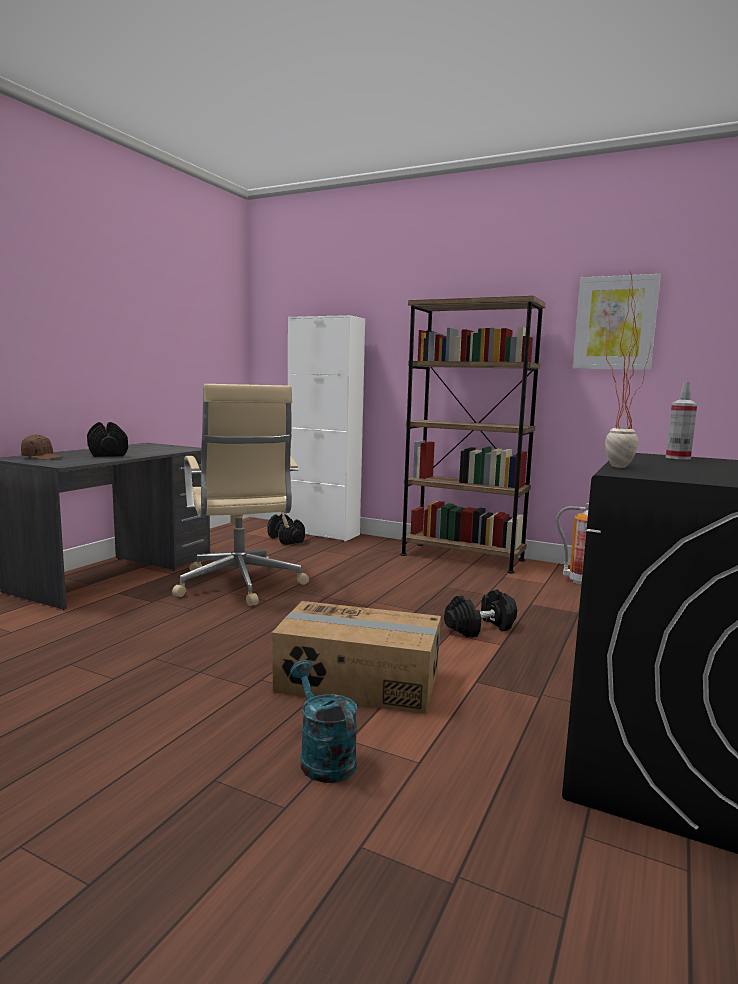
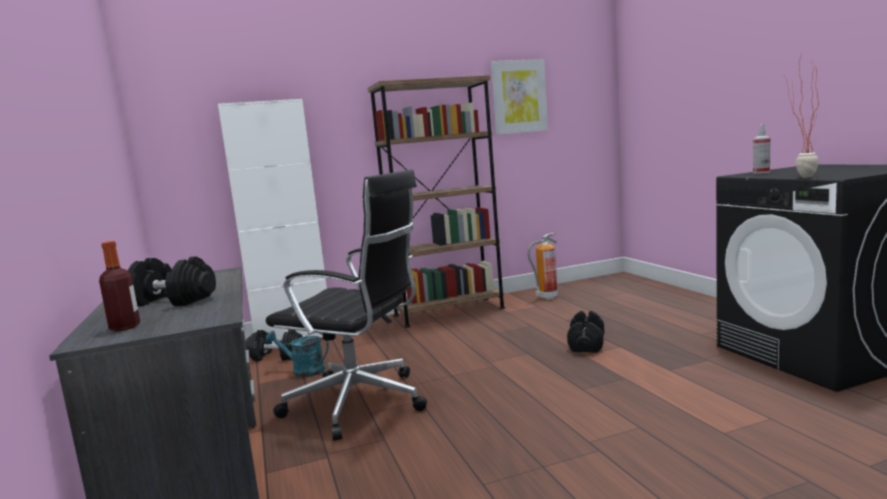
camera: 45 degrees left, 0 degrees up
brown cap [21,434,63,460] -> bottle [99,241,140,331]
beige office chair [172,384,309,606] -> black office chair [266,169,427,441]
cardboard box [272,601,441,714] -> none
turquoise watering can [290,660,358,783] -> turquoise watering can moved to [265,331,329,377]

